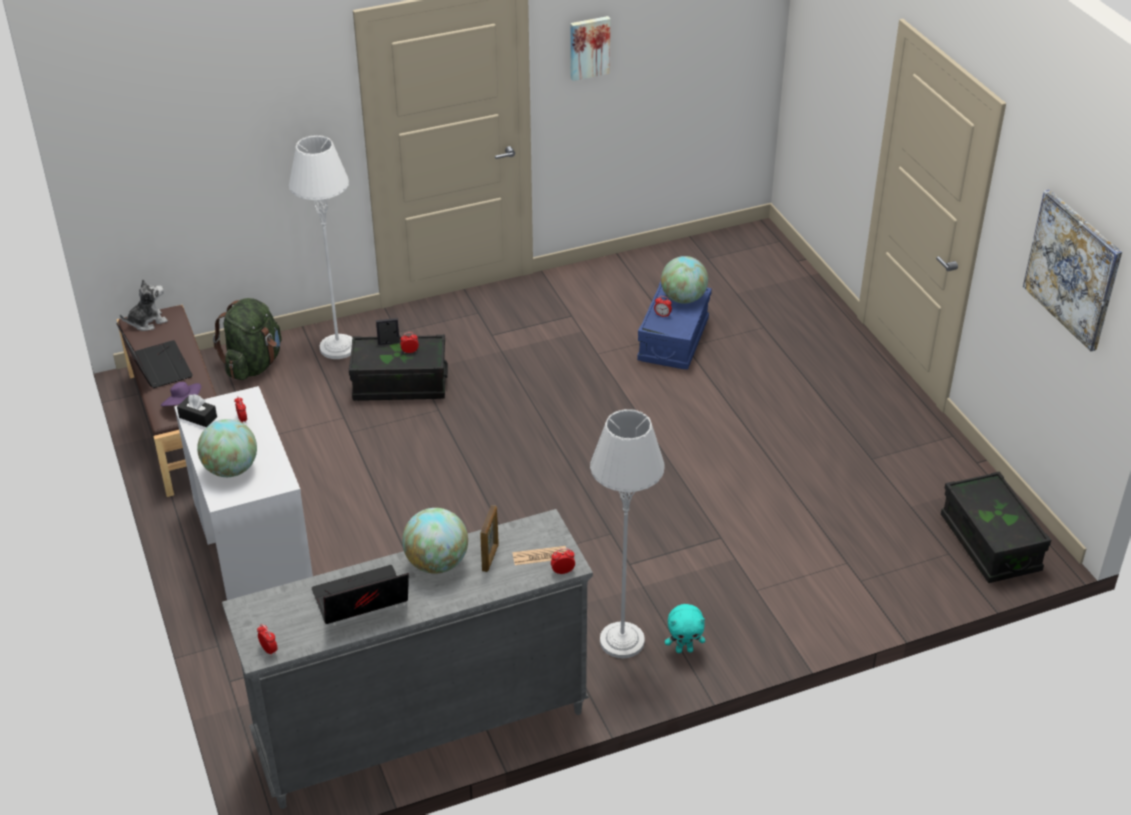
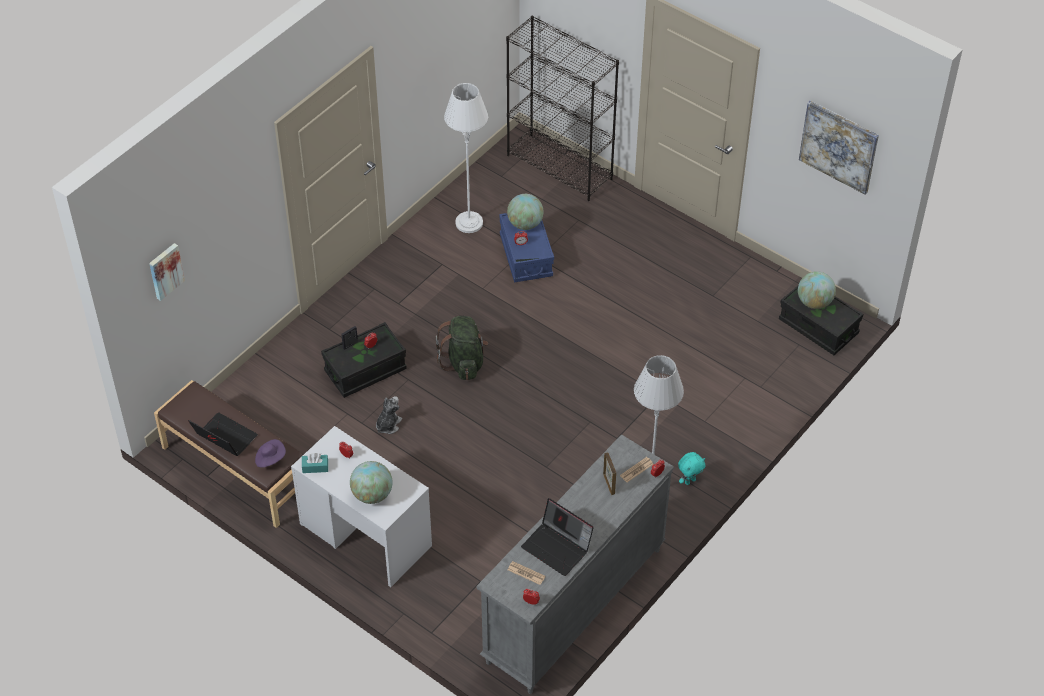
camera: 30 degrees left, 10 degrees up
plush toy [120,279,168,331] -> plush toy moved to [376,396,402,434]
black tissue box [177,394,217,427] -> turquoise tissue box [302,453,328,473]
green backpack [213,298,281,380] -> green backpack moved to [436,316,488,380]
white floor lamp [289,135,353,359] -> white floor lamp moved to [444,83,488,233]
laptop [312,565,409,624] -> laptop turned 90 degrees counterclockwise [521,498,594,576]
globe [402,508,468,574] -> globe moved to [798,271,836,309]
picture [571,16,611,81] -> picture moved to [149,243,185,301]
none -> black bookcase [506,16,619,201]
none -> newspaper [508,561,546,585]

